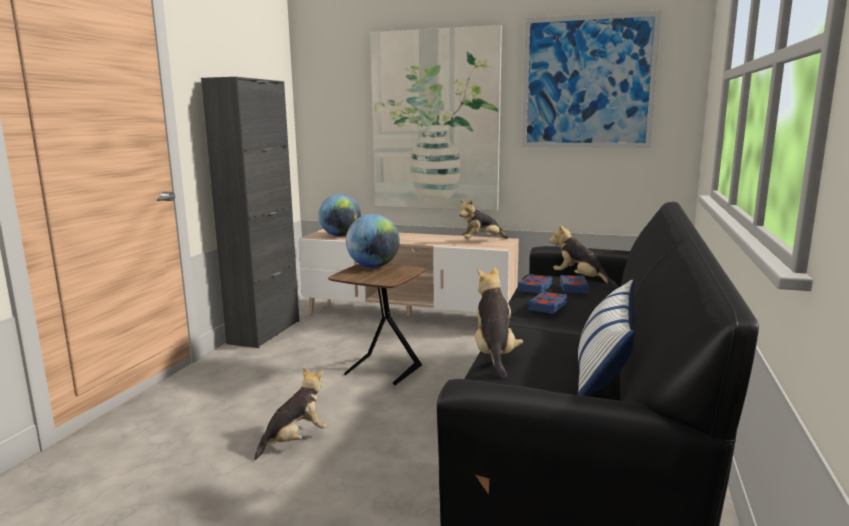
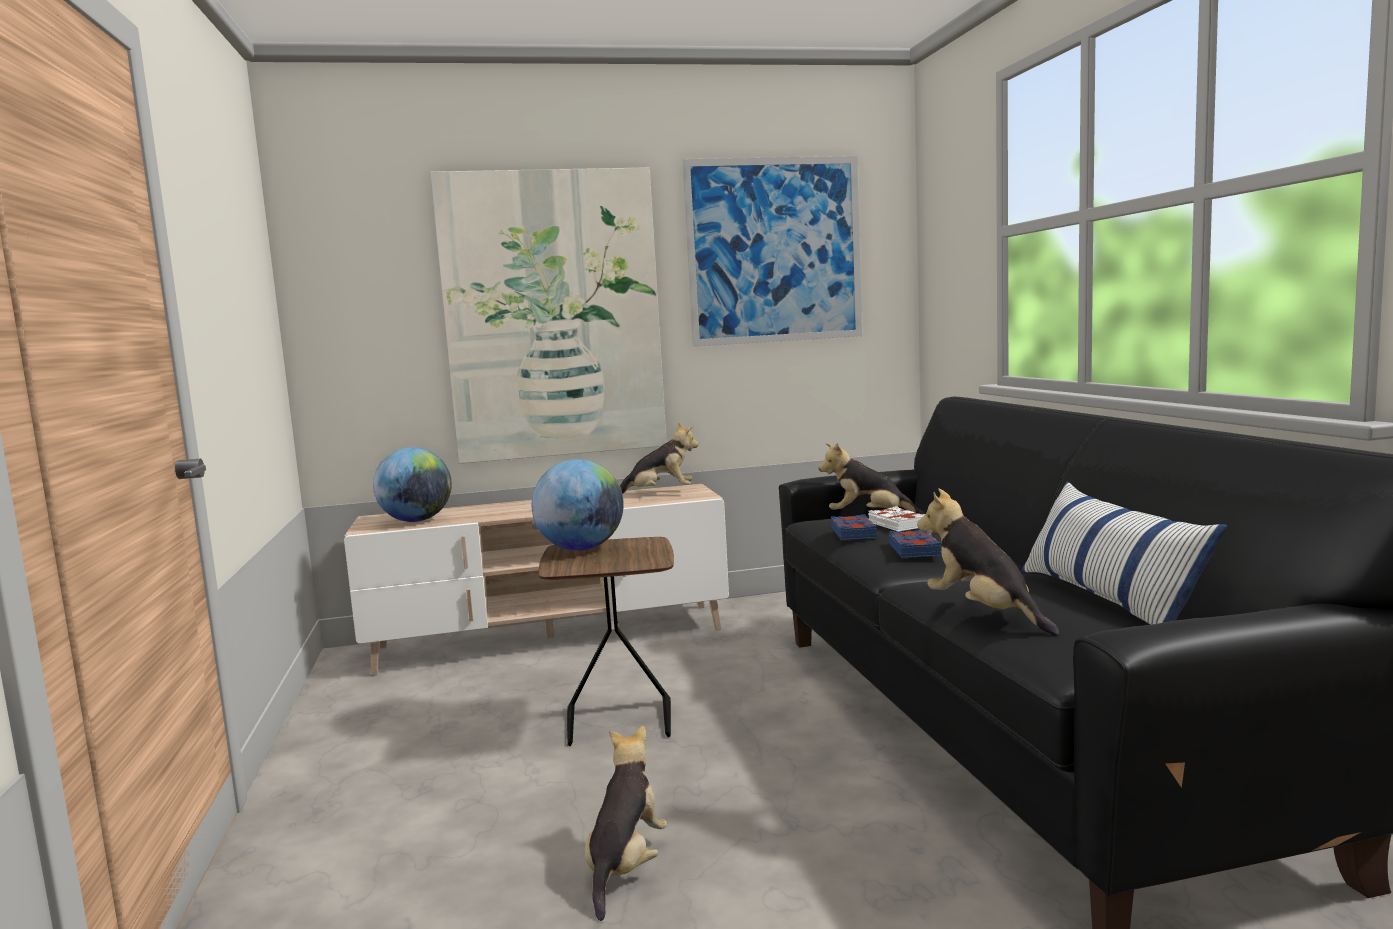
camera: 30 degrees left, 5 degrees down
black cabinet [201,77,299,348] -> none
plush toy [459,200,508,239] -> plush toy turned 135 degrees counterclockwise [620,423,698,494]
blue book [560,275,589,293] -> white book [868,506,925,531]

